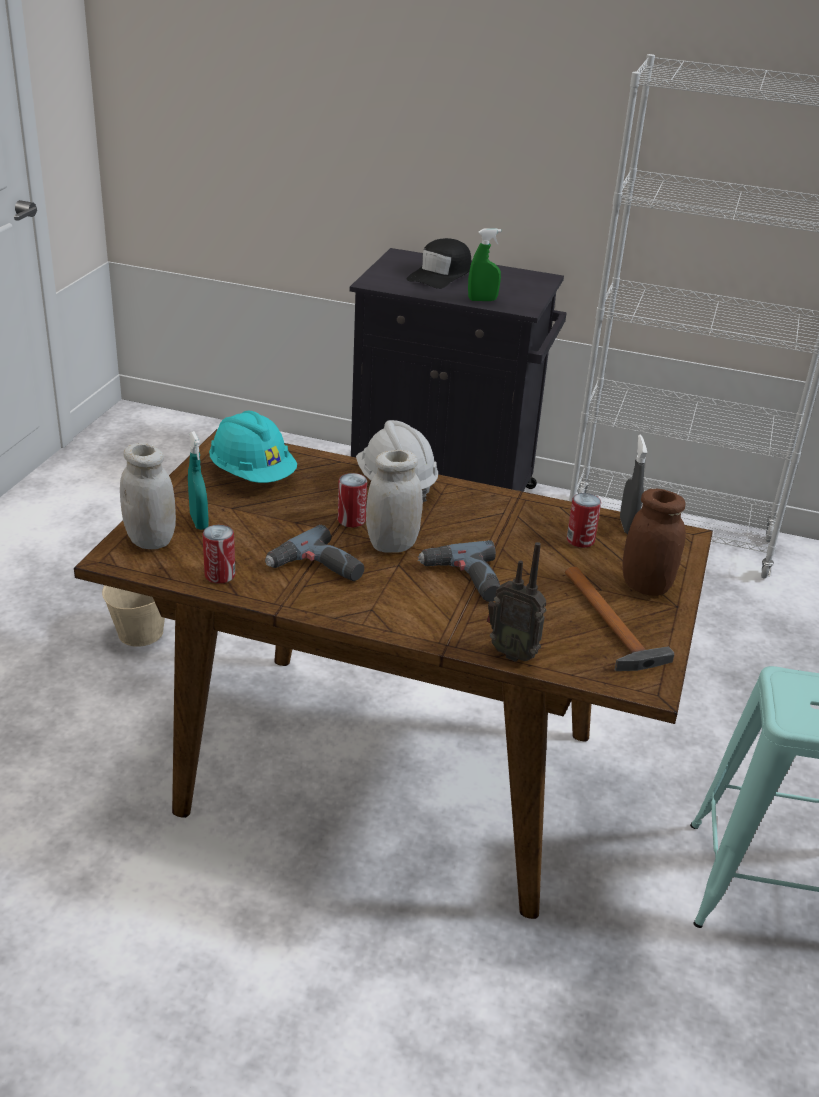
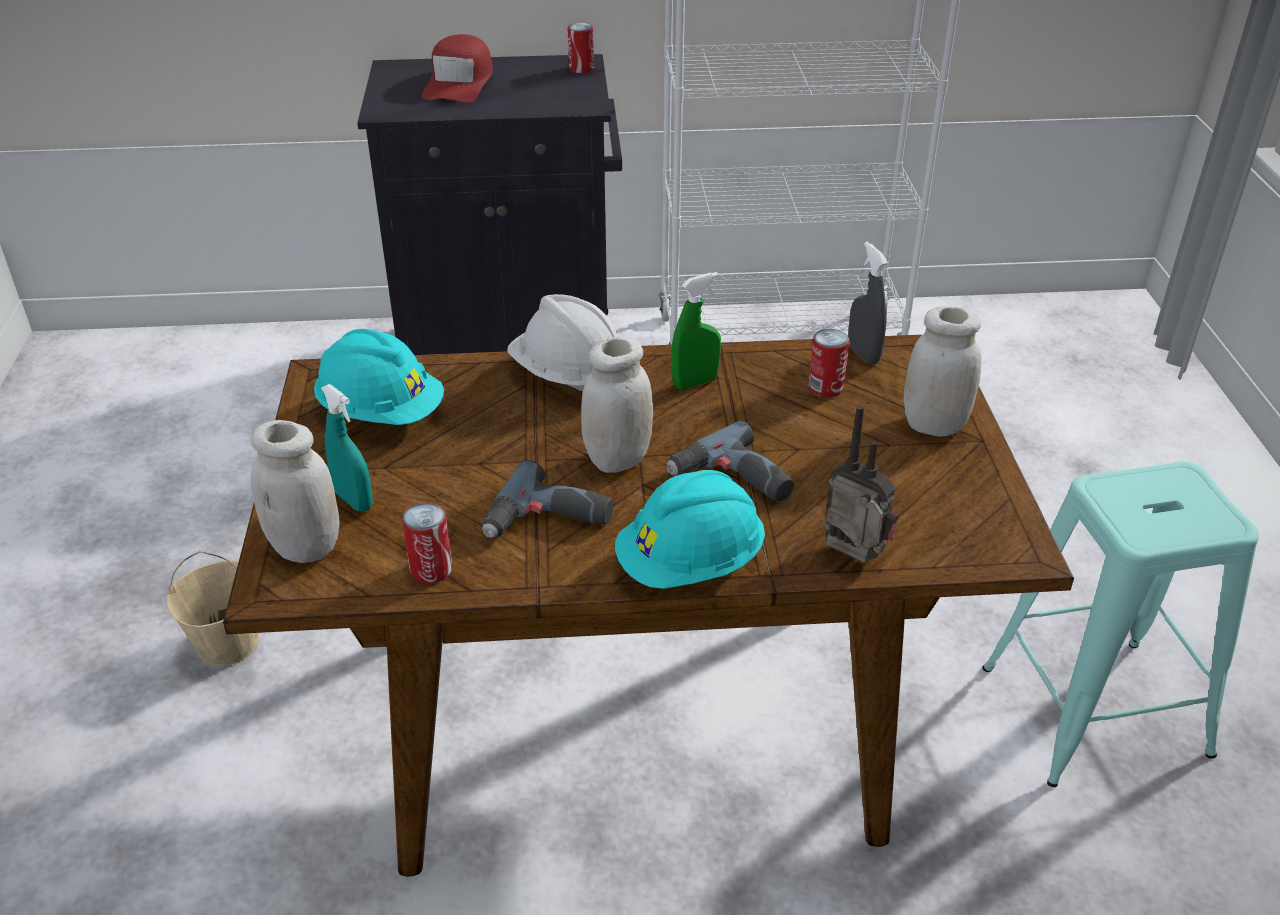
camera: 20 degrees left, 5 degrees up
can [338,473,367,528] -> can moved to [568,23,594,73]
black cap [406,238,471,289] -> red cap [422,34,493,102]
green spray bottle [468,229,501,301] -> green spray bottle moved to [671,272,721,389]
radio [487,542,547,662] -> radio turned 150 degrees counterclockwise [823,405,899,563]
hammer [565,566,675,671] -> none
brown jar [623,489,686,596] -> white jar [904,306,982,437]
none -> turquoise hard hat [615,470,765,589]

